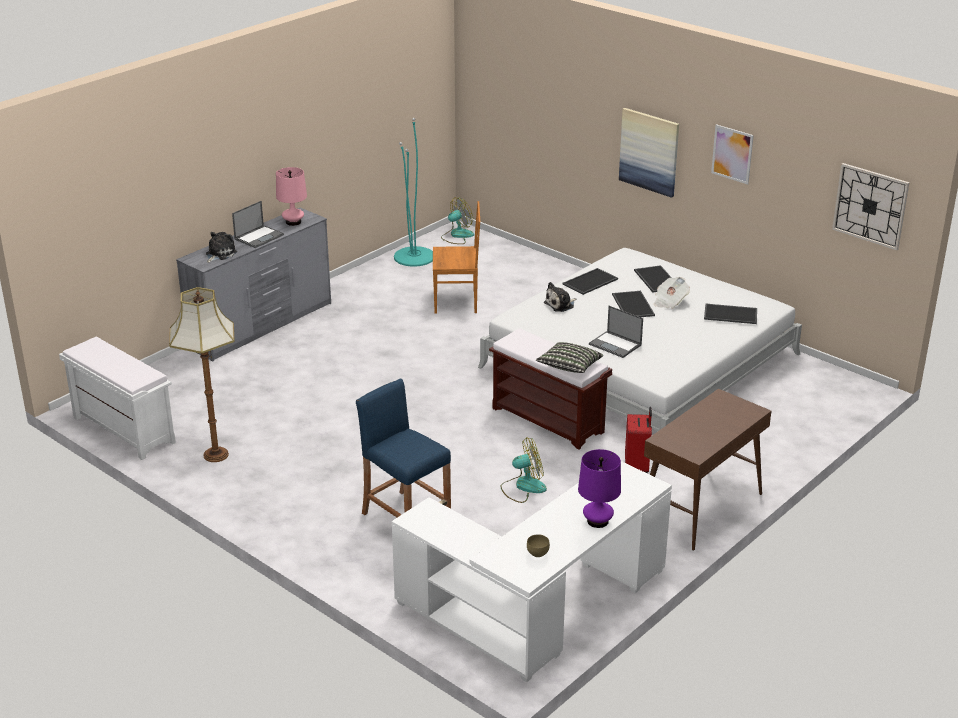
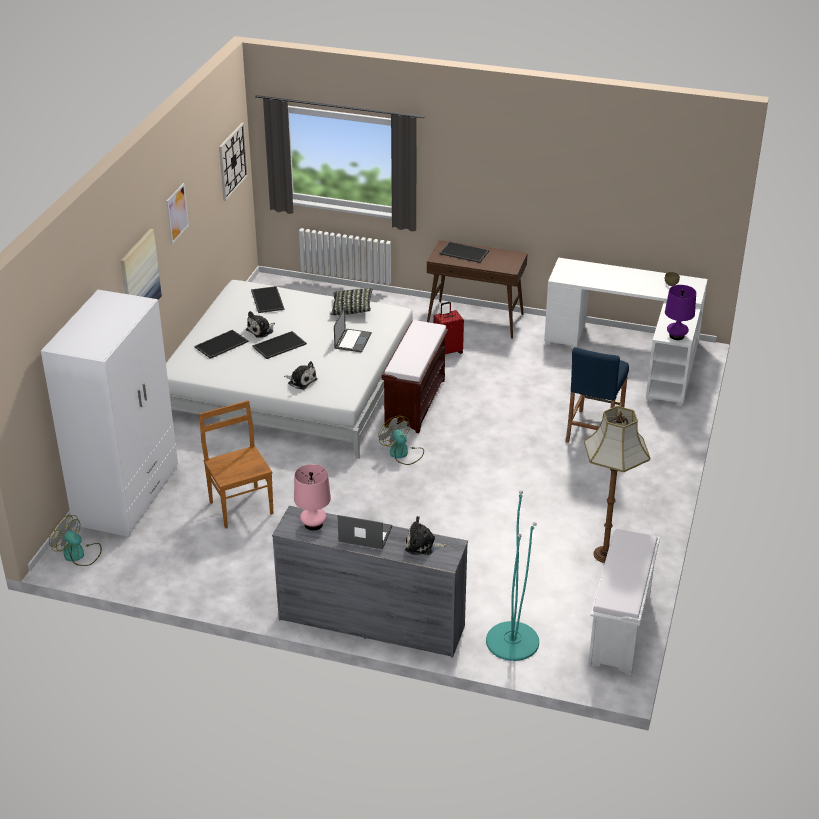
camera: 115 degrees left, 5 degrees up
turquoise floor lamp [394,118,433,267] -> turquoise floor lamp moved to [486,490,539,661]
fan [501,437,547,503] -> fan moved to [378,416,424,465]
pillow [536,342,603,373] -> pillow moved to [331,288,373,315]
tray [563,268,618,295] -> tray moved to [439,241,489,263]
purple table lamp [578,449,621,528] -> purple table lamp moved to [665,285,696,340]
newspaper [654,277,690,309] -> plush toy [246,311,275,338]
none -> white wardrobe [41,290,178,537]

